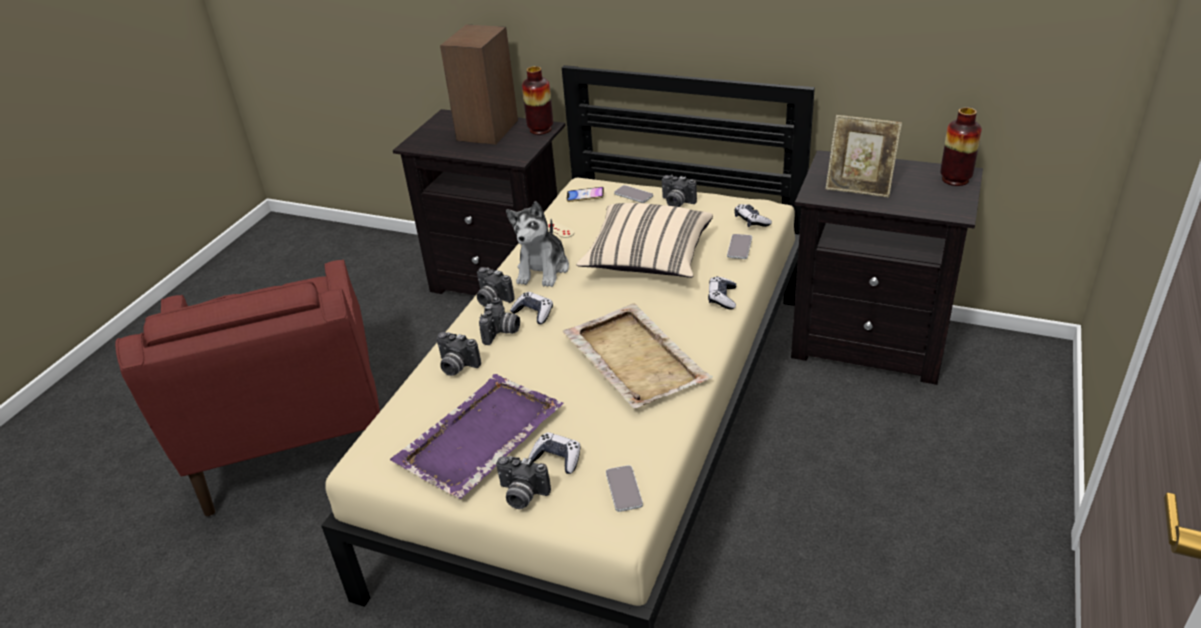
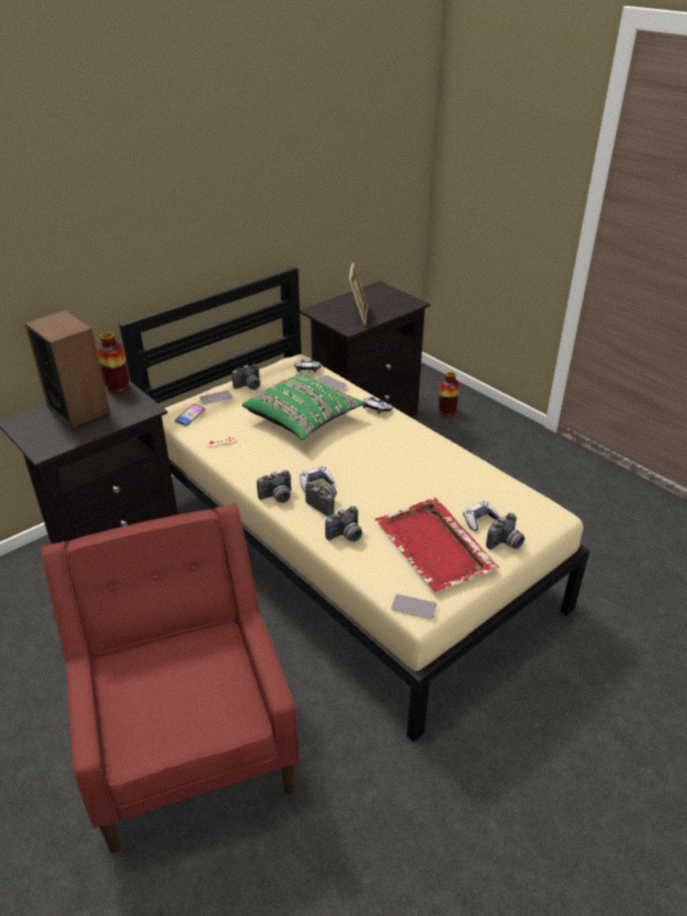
camera: 65 degrees left, 0 degrees up
red armchair [115,260,380,516] -> red armchair turned 120 degrees counterclockwise [41,503,299,853]
purple tray [390,374,563,499] -> red tray [375,498,499,592]
plush toy [506,201,569,287] -> none
beige tray [562,303,713,408] -> none
beige pillow [577,203,713,278] -> green pillow [242,372,365,440]
phone [606,465,643,512] -> phone moved to [391,594,437,619]
picture frame [826,115,902,197] -> picture frame turned 45 degrees counterclockwise [349,263,368,325]
vase [940,108,982,186] -> vase moved to [439,372,459,416]

